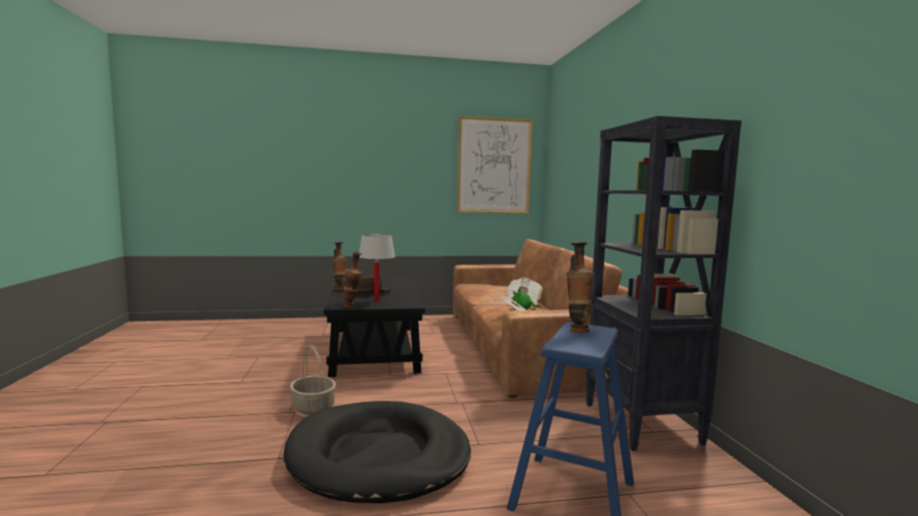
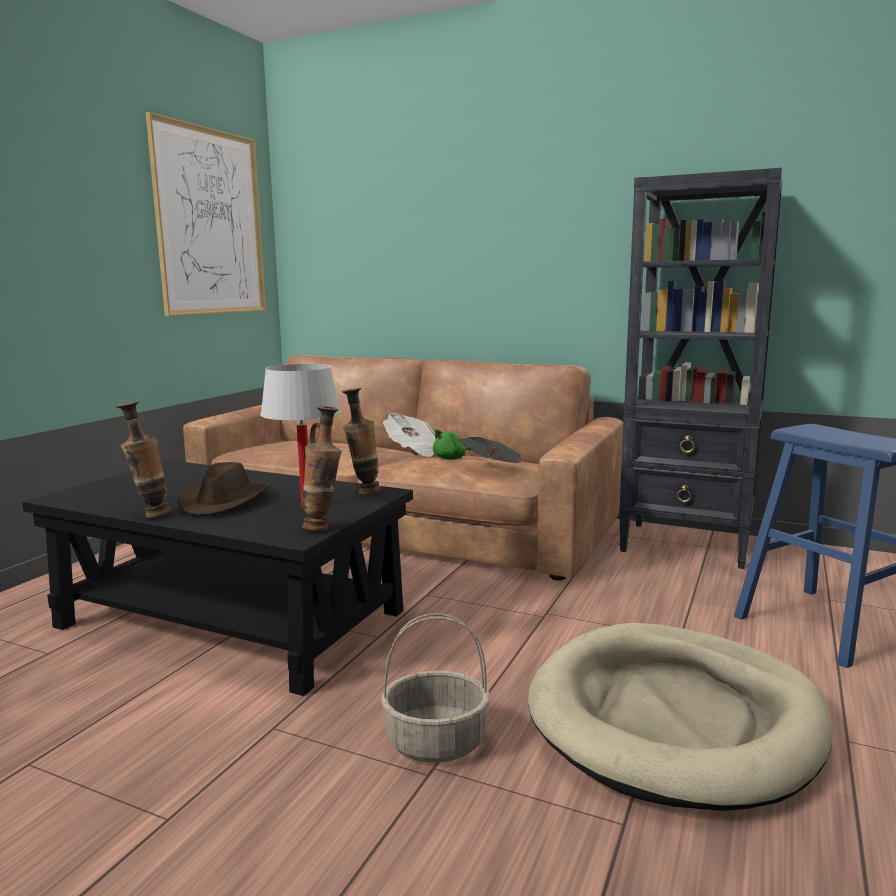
camera: 55 degrees left, 5 degrees up
black dog bed [284,401,471,503] -> beige dog bed [528,623,833,811]
vase [566,242,593,333] -> vase moved to [342,388,381,494]

